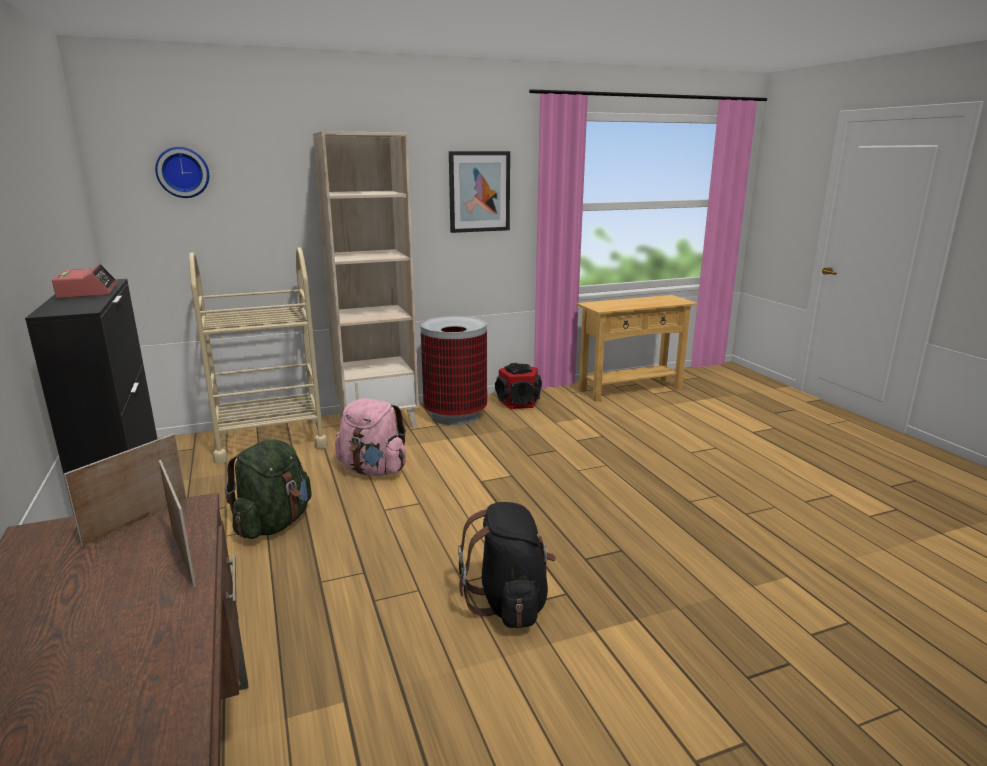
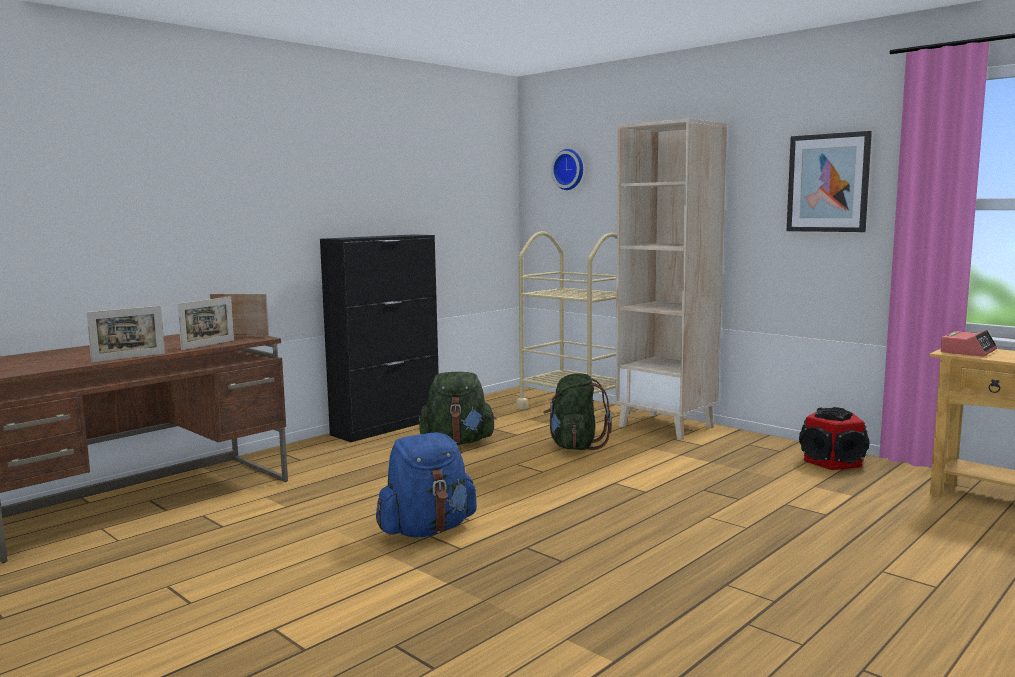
camera: 65 degrees right, 10 degrees down
alarm clock [52,264,117,298] -> alarm clock moved to [940,330,997,356]
pink backpack [335,398,406,476] -> green backpack [543,373,612,450]
trash can [420,316,487,425] -> none
black backpack [458,502,556,629] -> blue backpack [376,433,477,537]
none -> picture frame [86,306,165,362]

